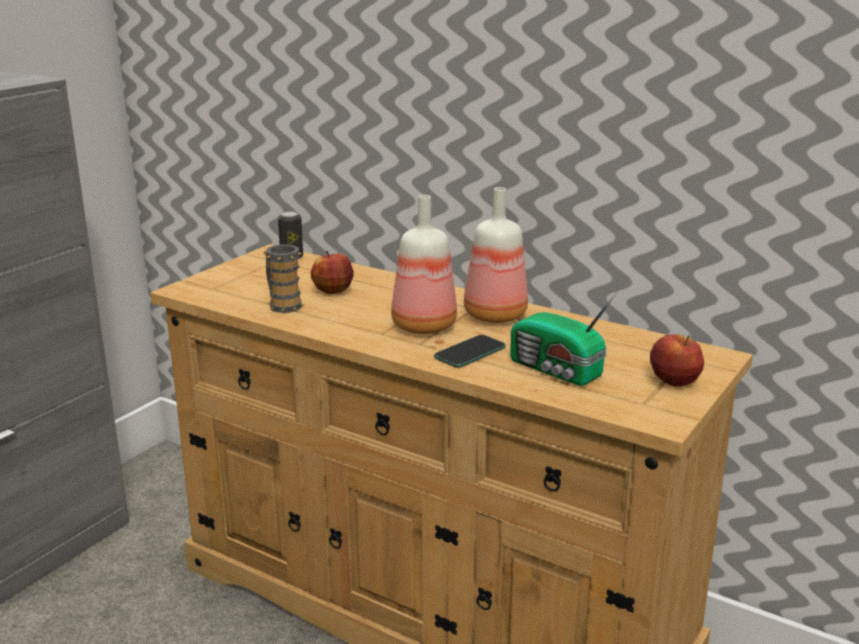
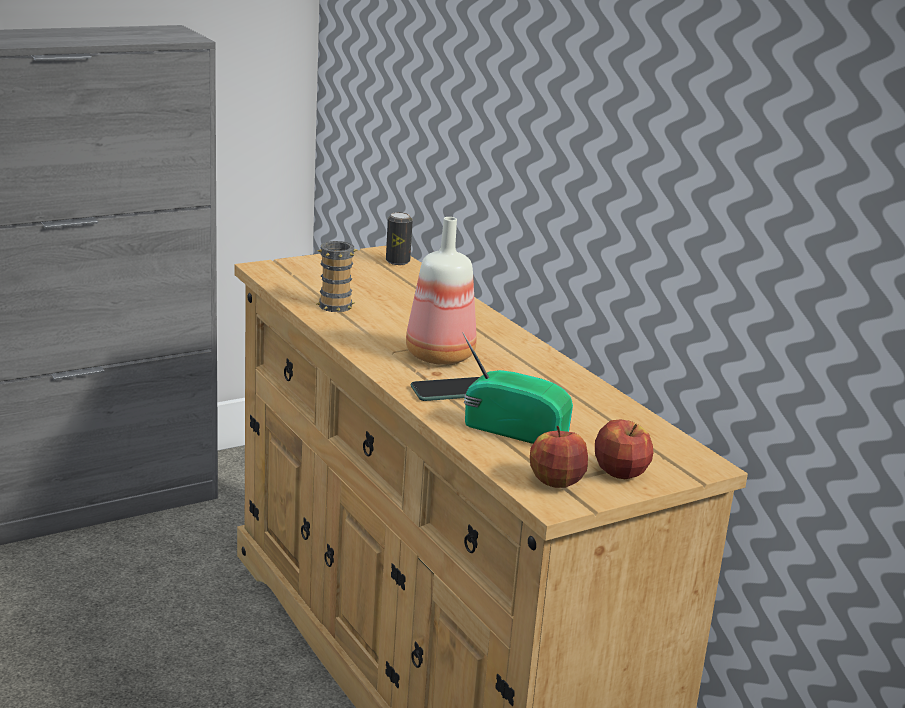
camera: 25 degrees right, 0 degrees up
apple [311,251,354,294] -> apple moved to [530,426,588,488]
bottle [464,187,528,323] -> none
radio [511,291,618,386] -> radio turned 135 degrees clockwise [462,332,573,444]

